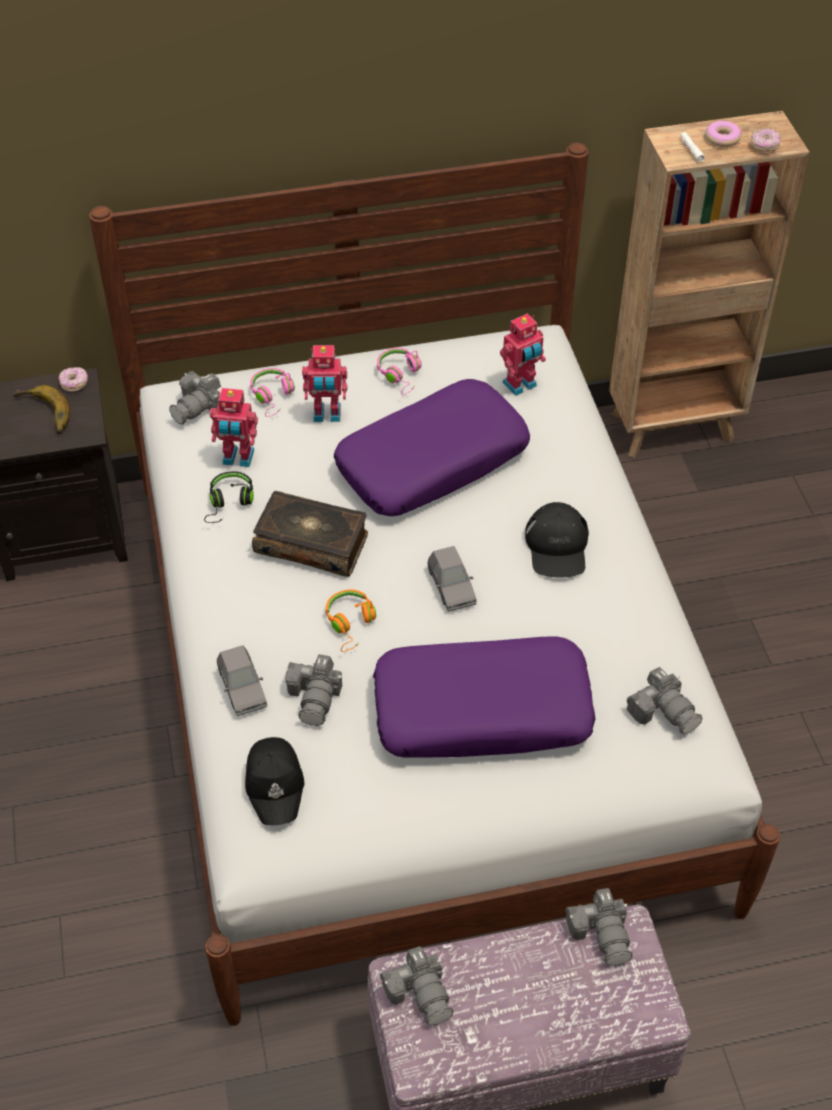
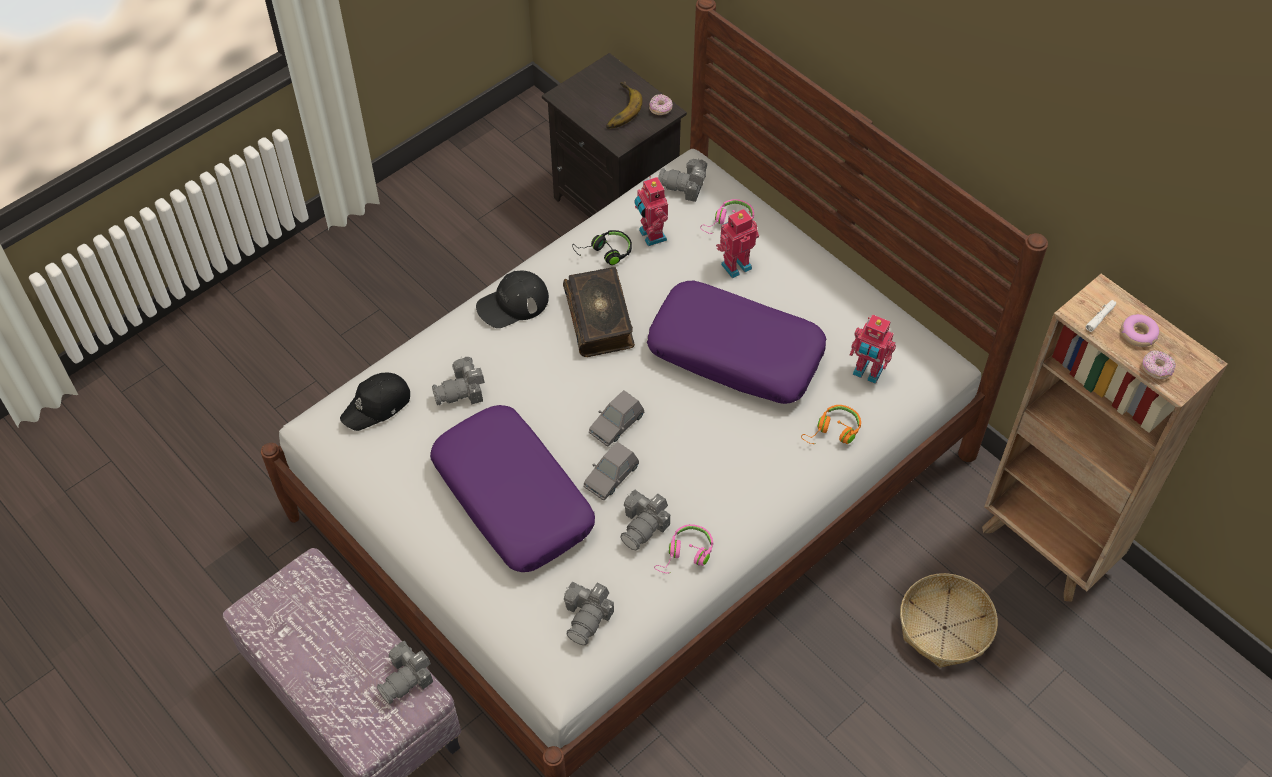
camera: 60 degrees right, 5 degrees up
grey toy car [217,645,267,716] -> grey toy car moved to [584,442,639,500]
toy robot [302,345,347,422] -> toy robot turned 90 degrees clockwise [716,209,759,278]
orange headphones [326,589,376,652] -> orange headphones moved to [801,405,861,444]
pink headphones [377,348,422,395] -> pink headphones moved to [654,524,713,573]
camera [380,946,454,1026] -> camera moved to [620,490,670,551]
black cap [525,502,589,577] -> black cap moved to [476,271,549,328]
none -> basket [900,573,998,668]

